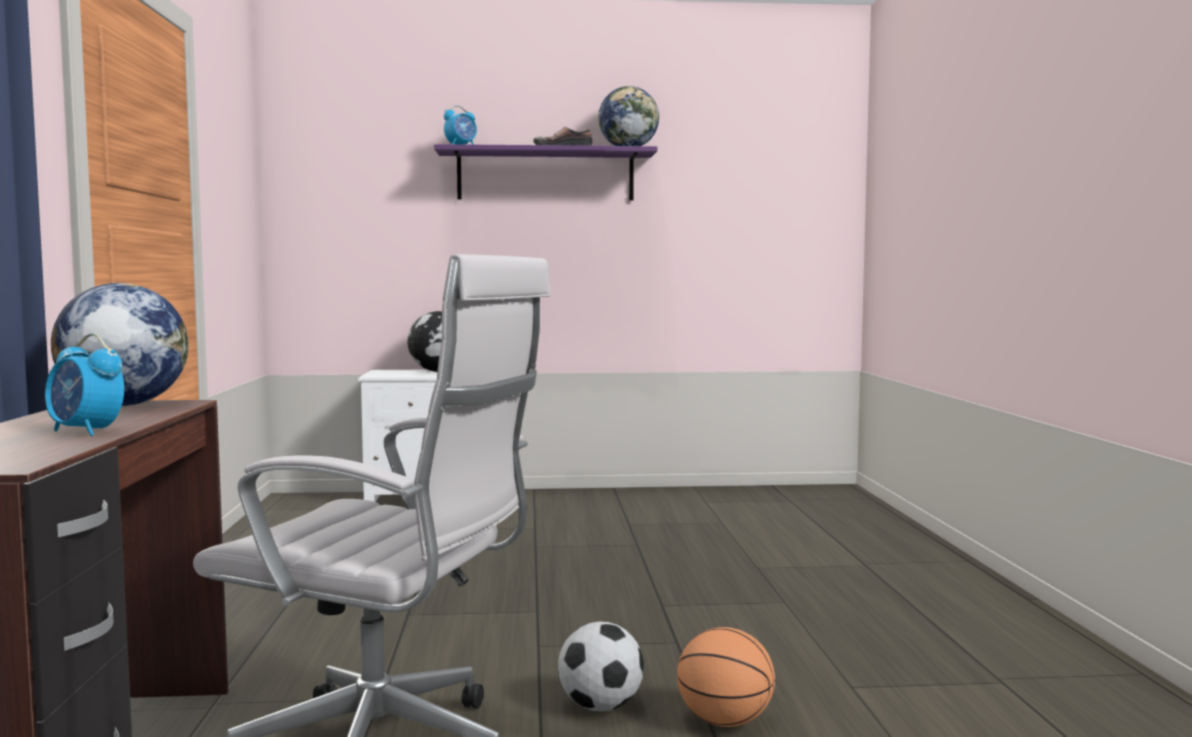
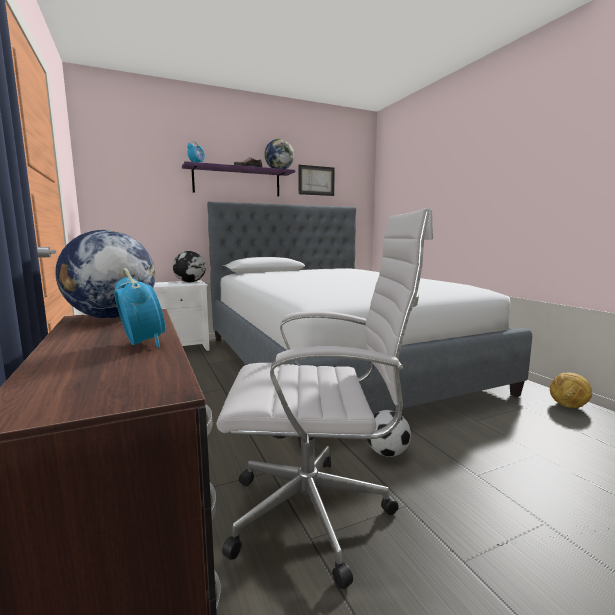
camera: 20 degrees left, 5 degrees up
alarm clock [45,333,124,436] -> alarm clock turned 135 degrees counterclockwise [114,268,165,348]
basketball [677,627,775,727] -> none
none -> bed [207,201,532,448]
none -> picture [298,165,335,196]
none -> football [550,373,592,408]

